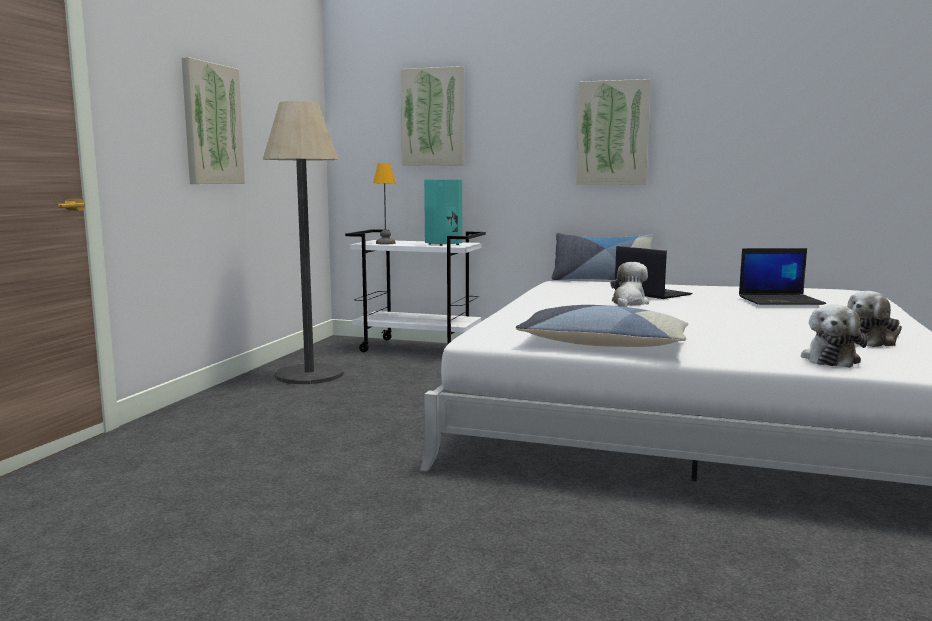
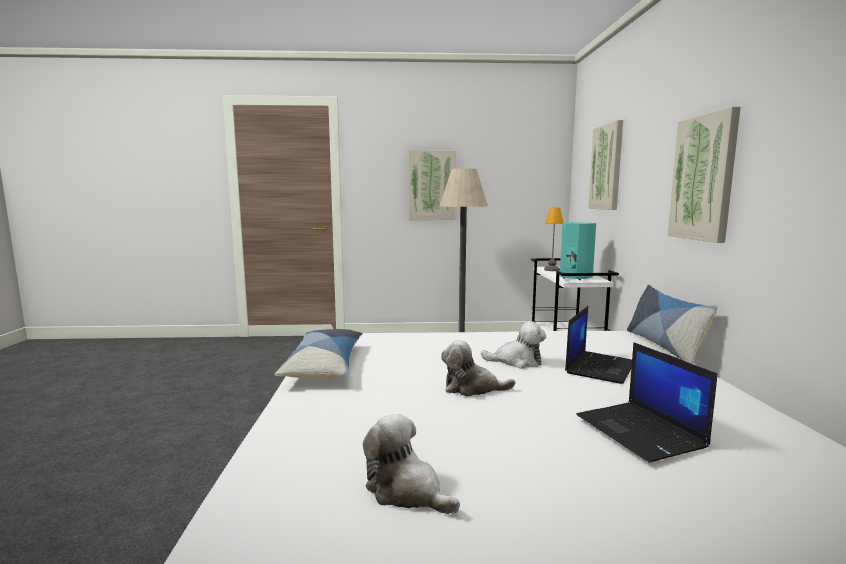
camera: 70 degrees right, 0 degrees up
plush toy [801,304,868,368] -> plush toy moved to [441,340,515,396]

